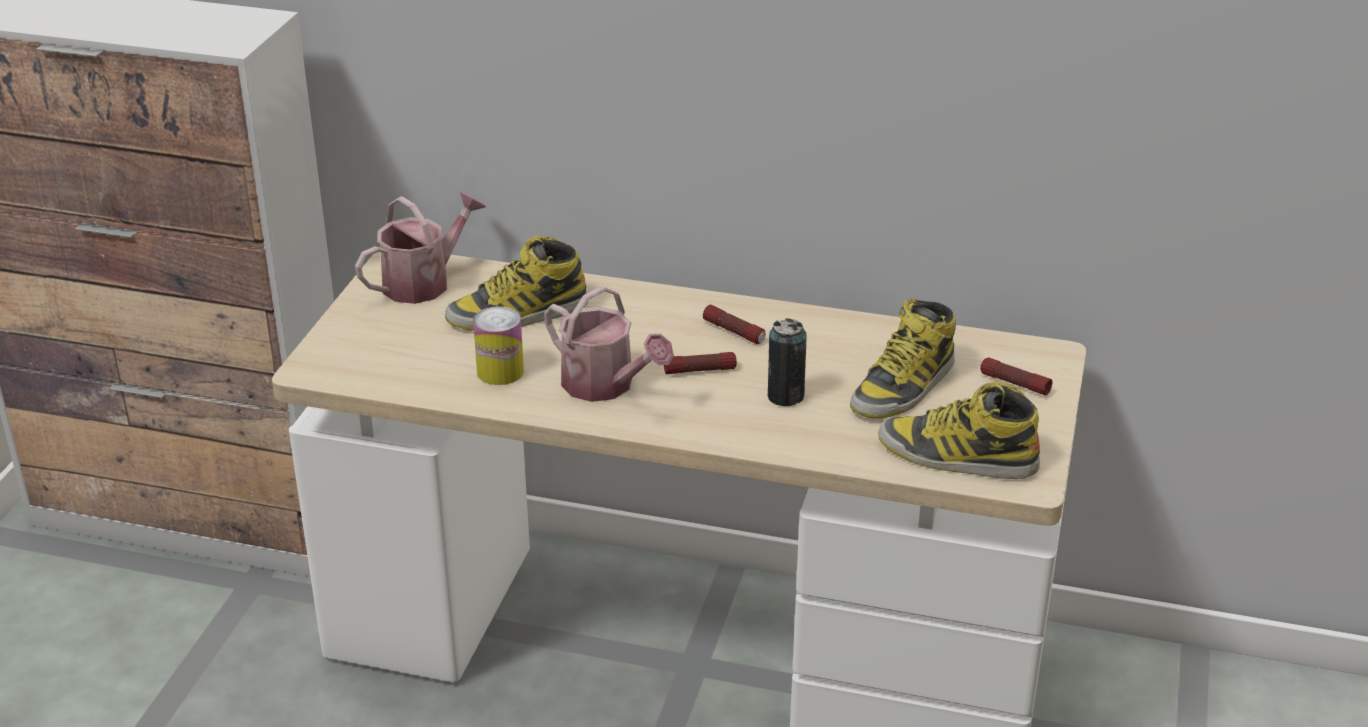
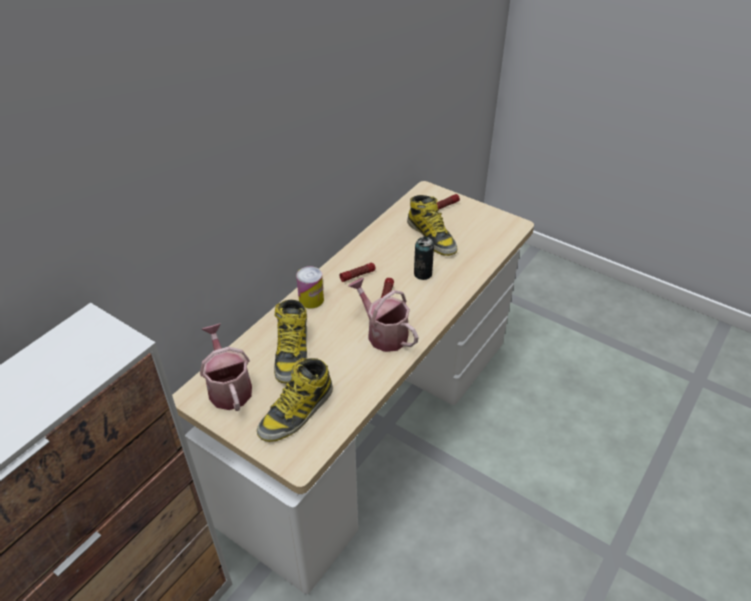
camera: 70 degrees left, 10 degrees up
can [473,306,524,385] -> can moved to [296,266,324,309]
watering can [544,286,674,402] -> watering can turned 105 degrees counterclockwise [348,278,419,352]
boot [878,382,1040,479] -> boot moved to [257,358,333,442]

